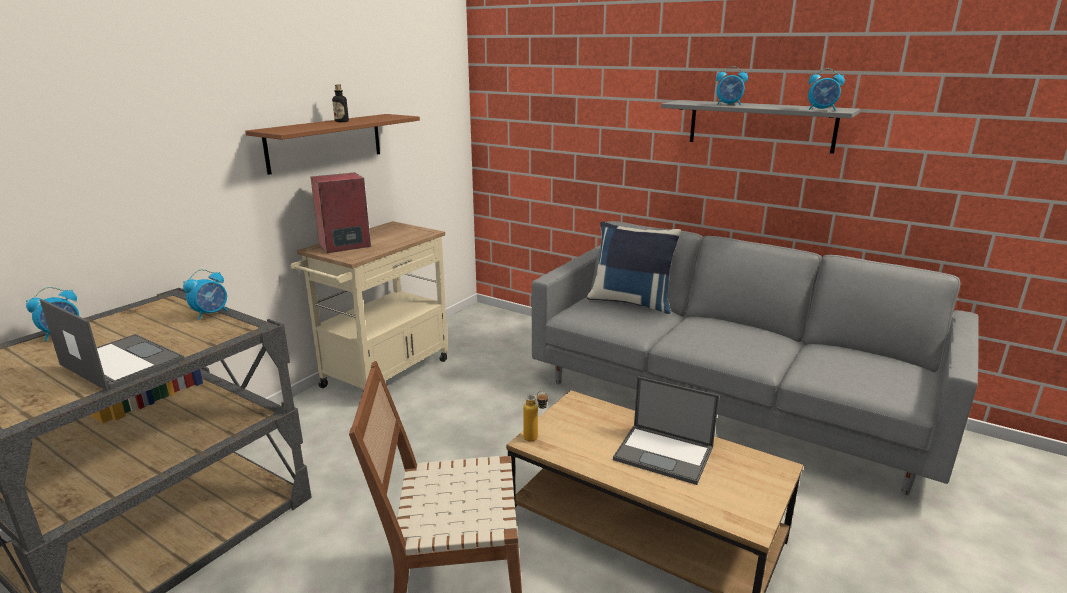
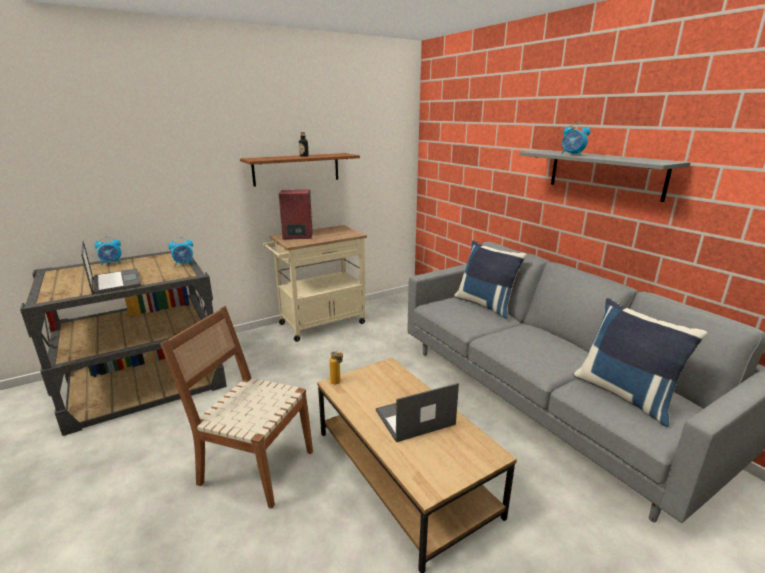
camera: 25 degrees right, 0 degrees up
laptop [613,376,719,485] -> laptop turned 105 degrees clockwise [376,383,459,442]
alarm clock [808,68,845,111] -> none
none -> blue pillow [573,298,707,427]

